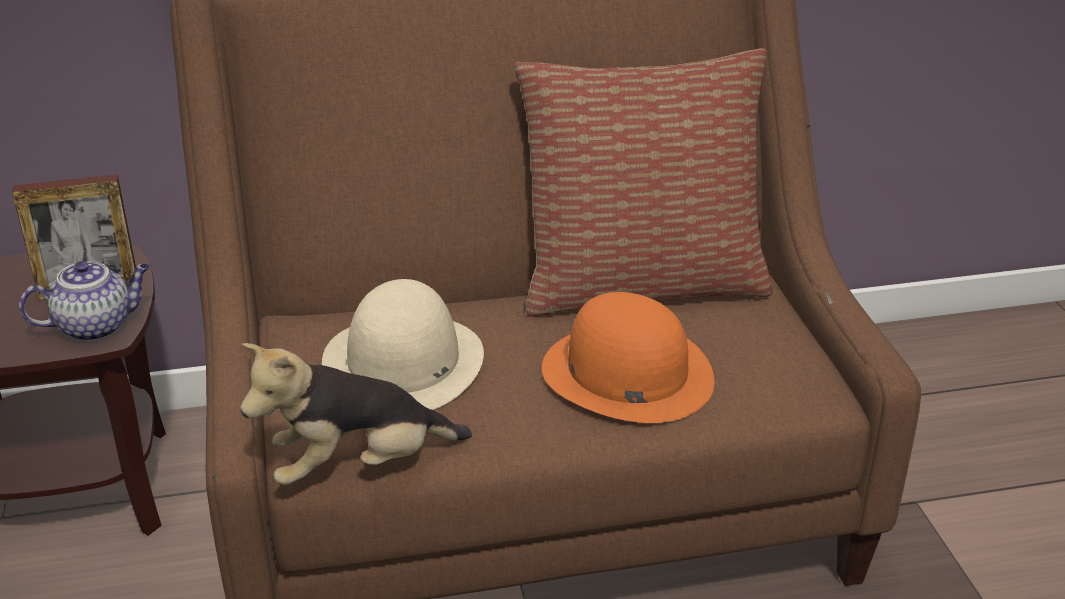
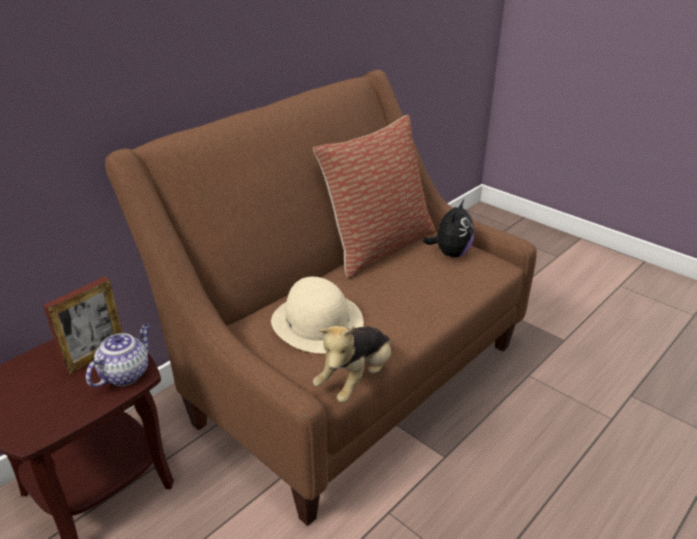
camera: 35 degrees left, 0 degrees up
orange hat [542,292,714,423] -> none
none -> plush toy [423,200,474,257]

